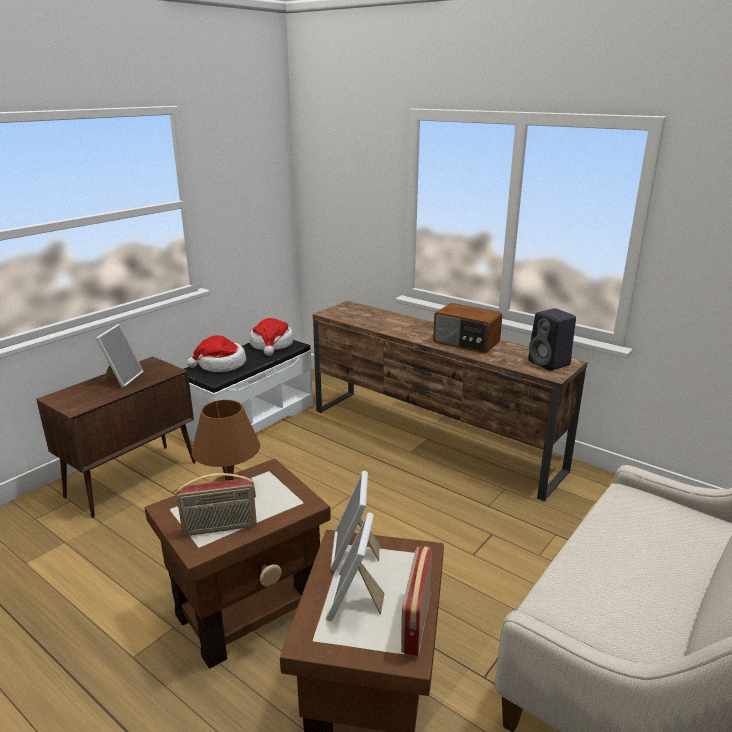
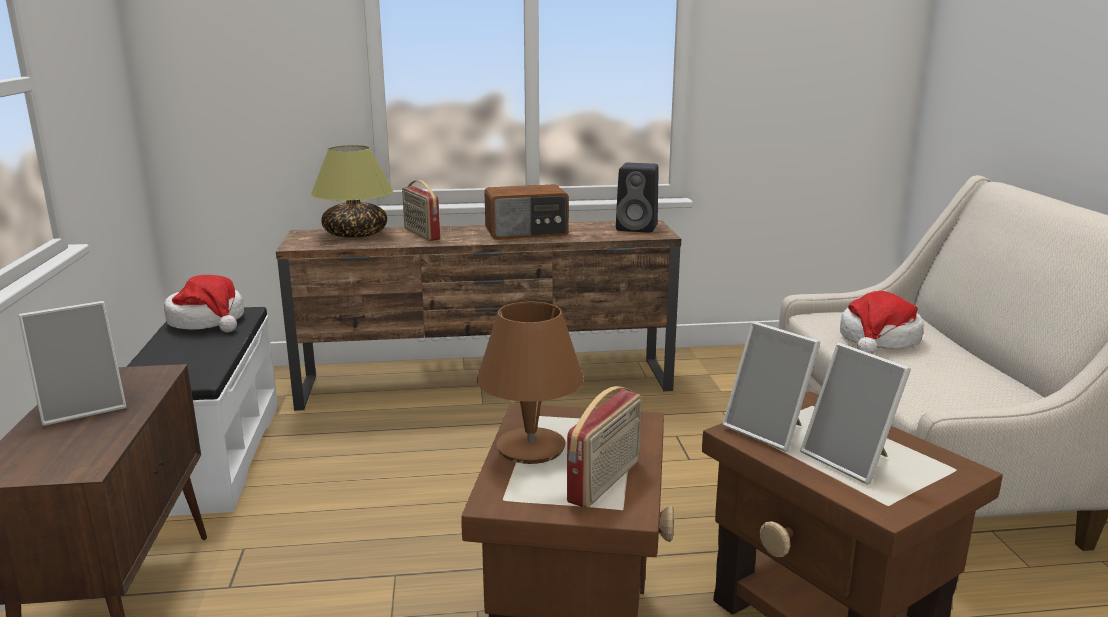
camera: 45 degrees left, 5 degrees down
picture frame [96,324,144,388] -> picture frame turned 90 degrees clockwise [19,301,126,426]
hat [187,335,246,372] -> hat moved to [840,291,924,354]
radio [401,547,433,656] -> radio moved to [402,180,440,241]
none -> table lamp [311,145,393,238]

